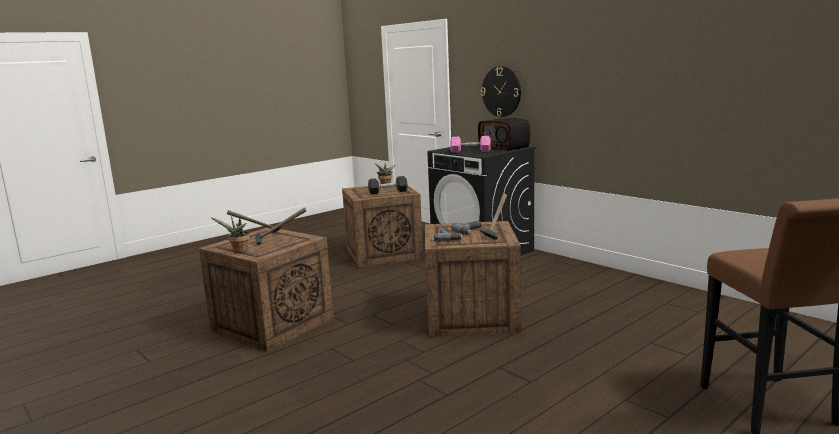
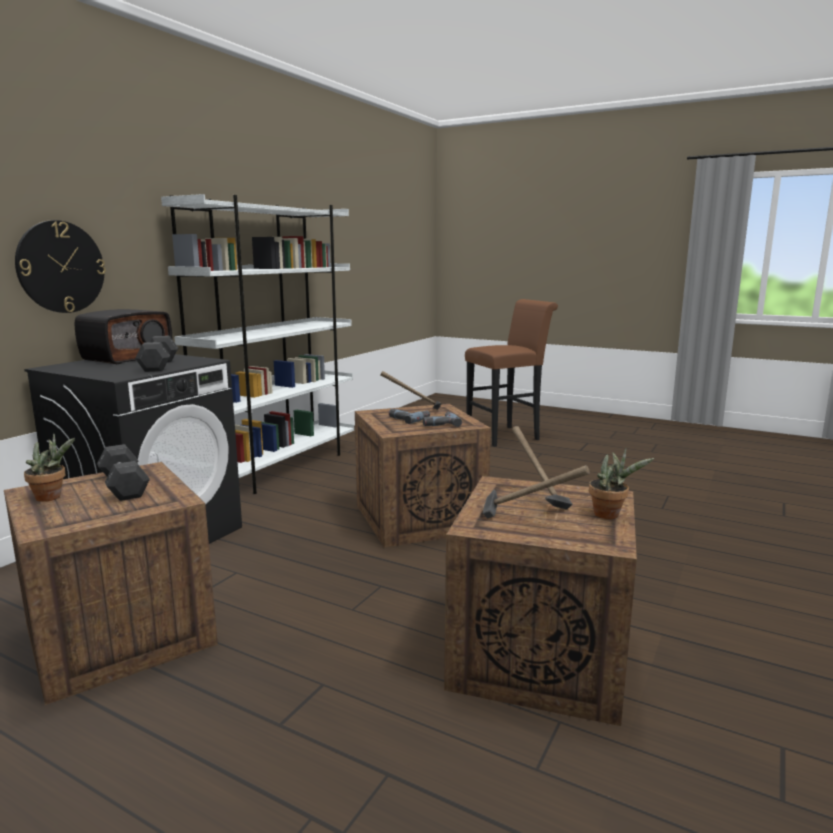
camera: 110 degrees left, 0 degrees up
pink dumbbell [450,136,491,153] -> grey dumbbell [135,336,178,372]
none -> white bookcase [161,194,354,494]

